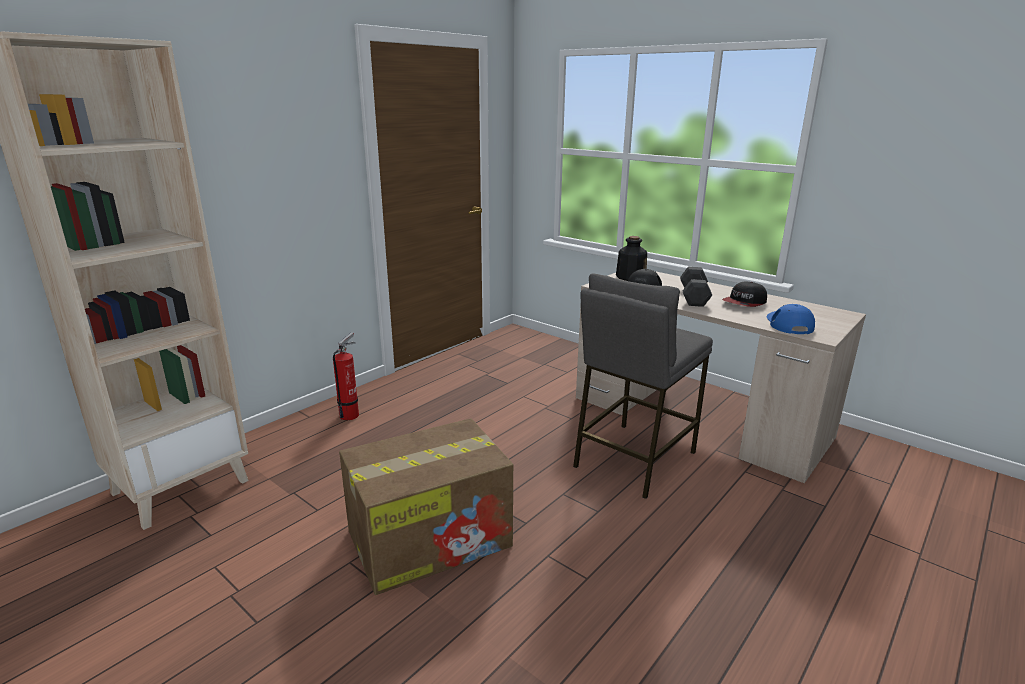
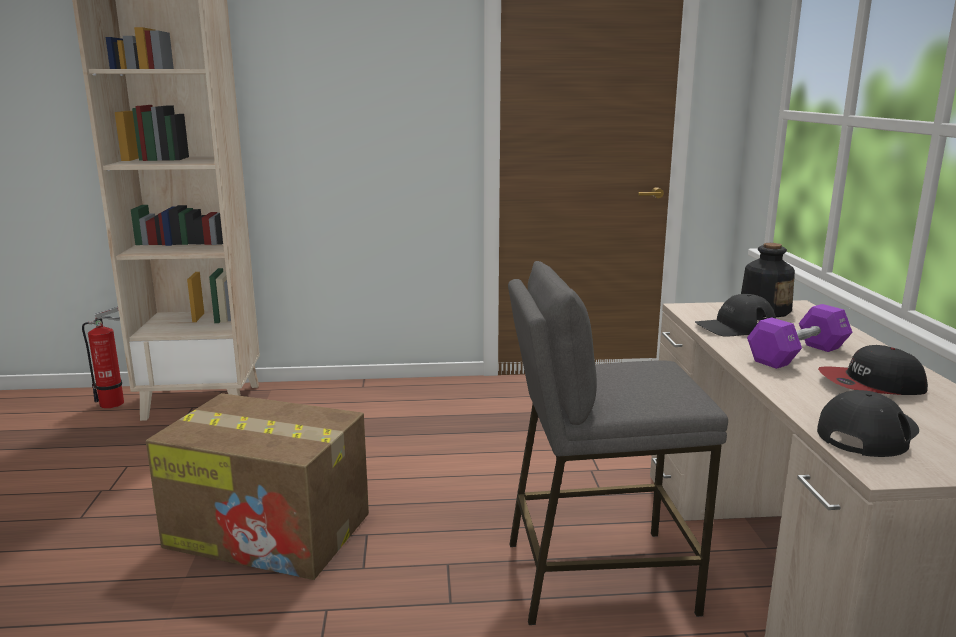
camera: 45 degrees right, 5 degrees down
fire extinguisher [333,332,359,420] -> fire extinguisher moved to [82,307,124,408]
black dumbbell [680,267,712,307] -> purple dumbbell [747,304,853,369]
blue cap [766,304,815,334] -> black cap [817,390,919,457]

